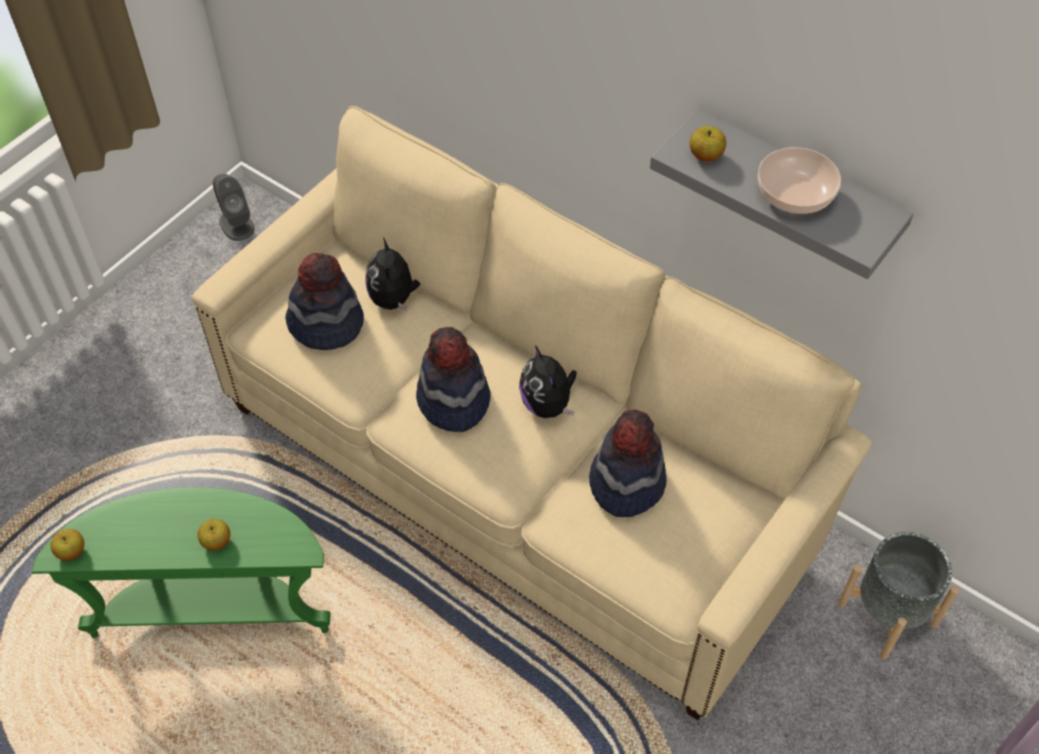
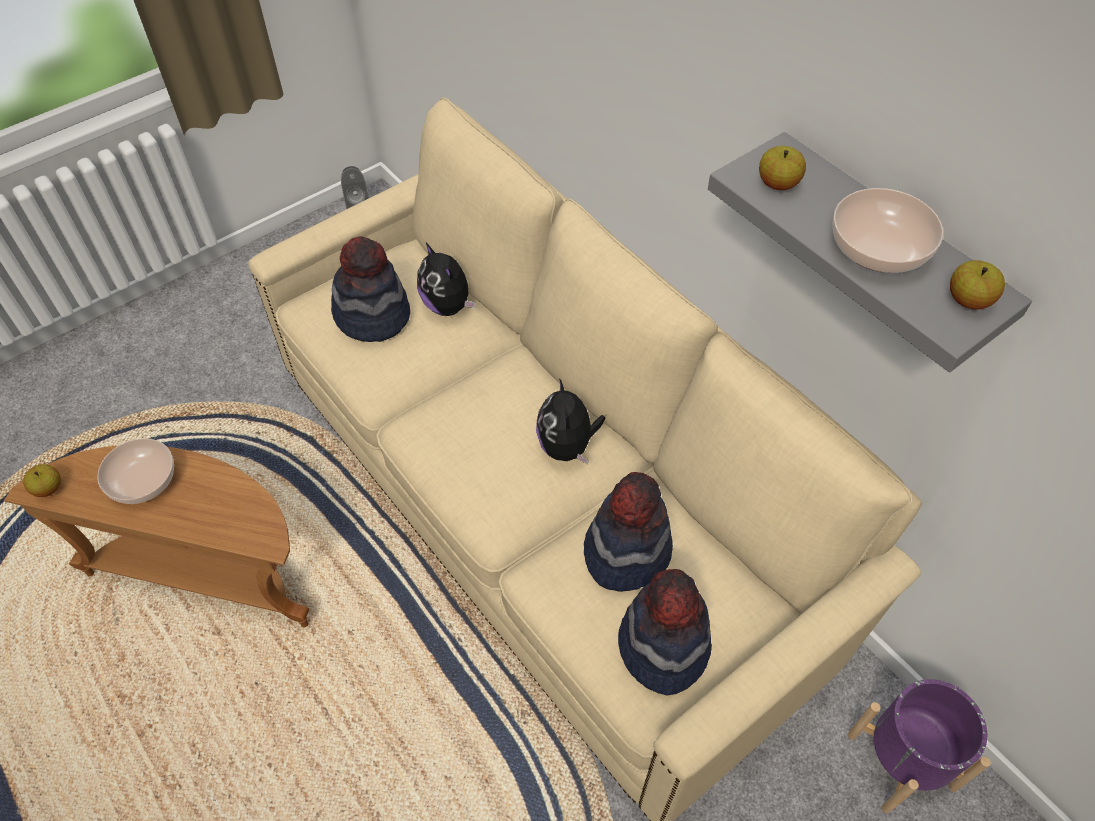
camera: 15 degrees right, 0 degrees up
green side table [32,487,331,638] -> brown side table [4,446,309,628]
apple [198,519,230,551] -> apple moved to [950,260,1005,310]
plush toy [365,238,420,311] -> plush toy turned 45 degrees counterclockwise [417,243,476,316]
hat [416,327,491,432] -> hat moved to [618,569,712,695]
grey planter [838,532,959,659] -> purple planter [847,679,991,814]
none -> bowl [97,438,174,504]

